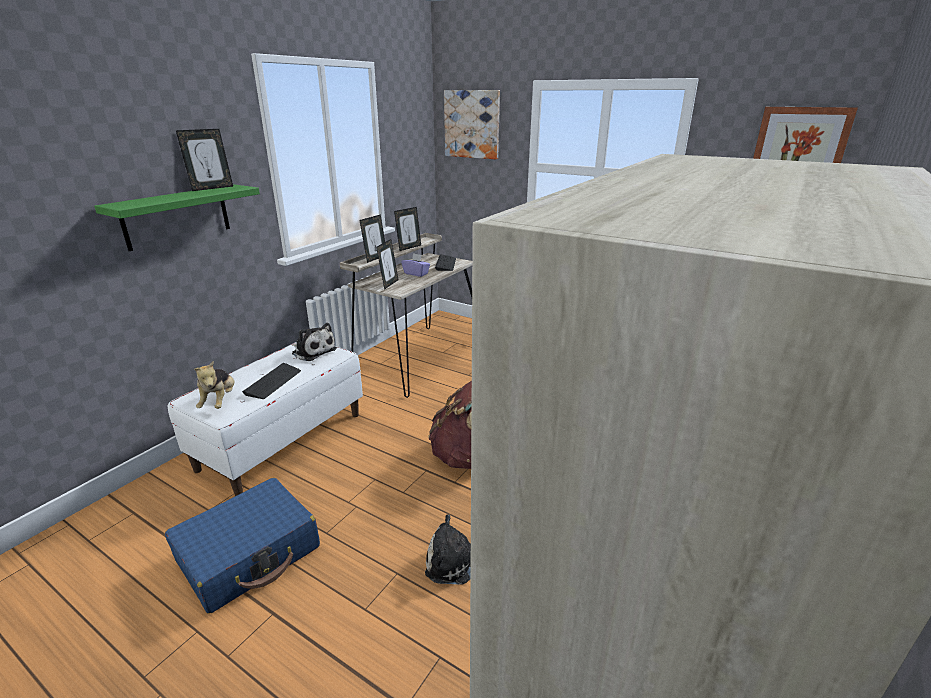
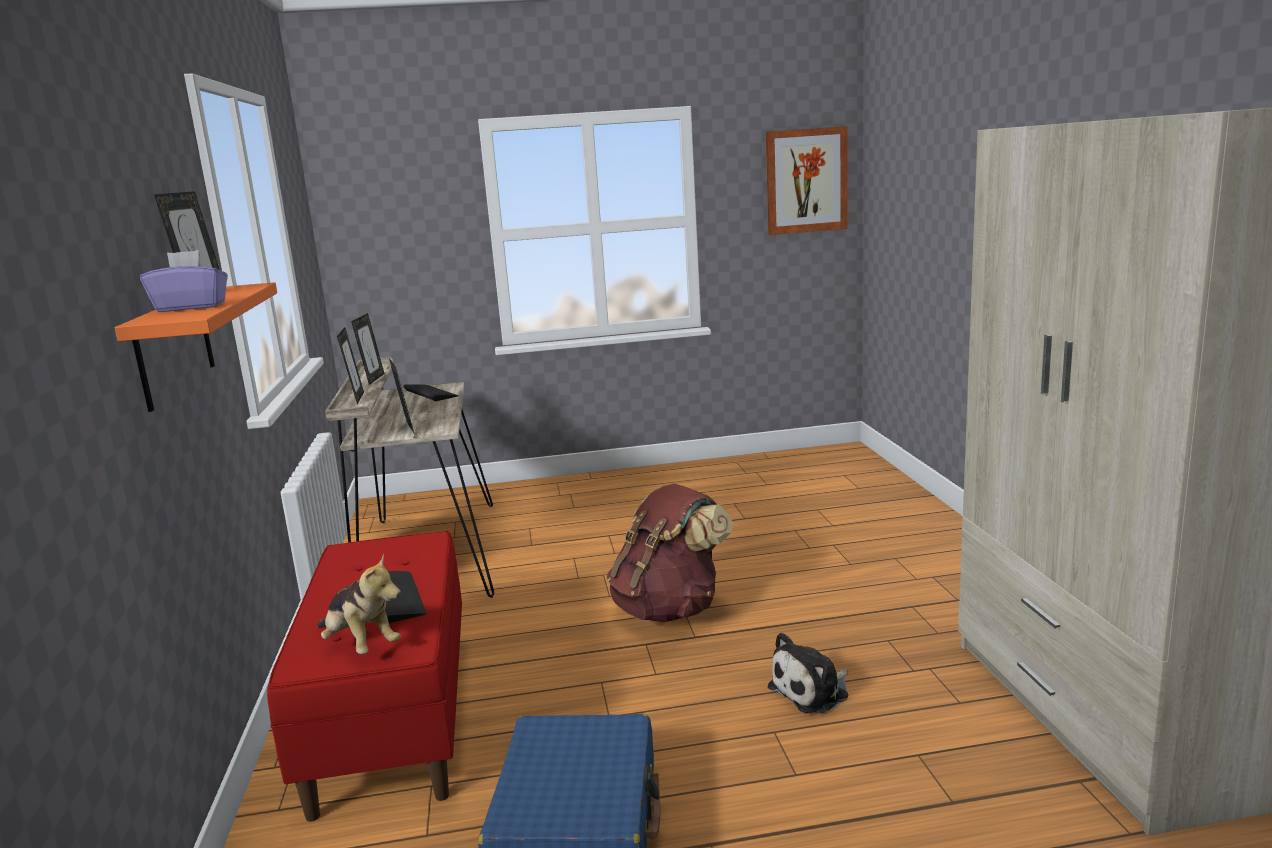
camera: 40 degrees left, 10 degrees down
green shelf [94,184,260,251] -> orange shelf [115,282,277,412]
white bench [168,342,363,496] -> red bench [267,531,462,822]
plush toy [292,323,337,361] -> none
purple tissue box [401,253,430,277] -> purple tissue box moved to [140,250,228,312]
picture [444,90,500,159] -> none

